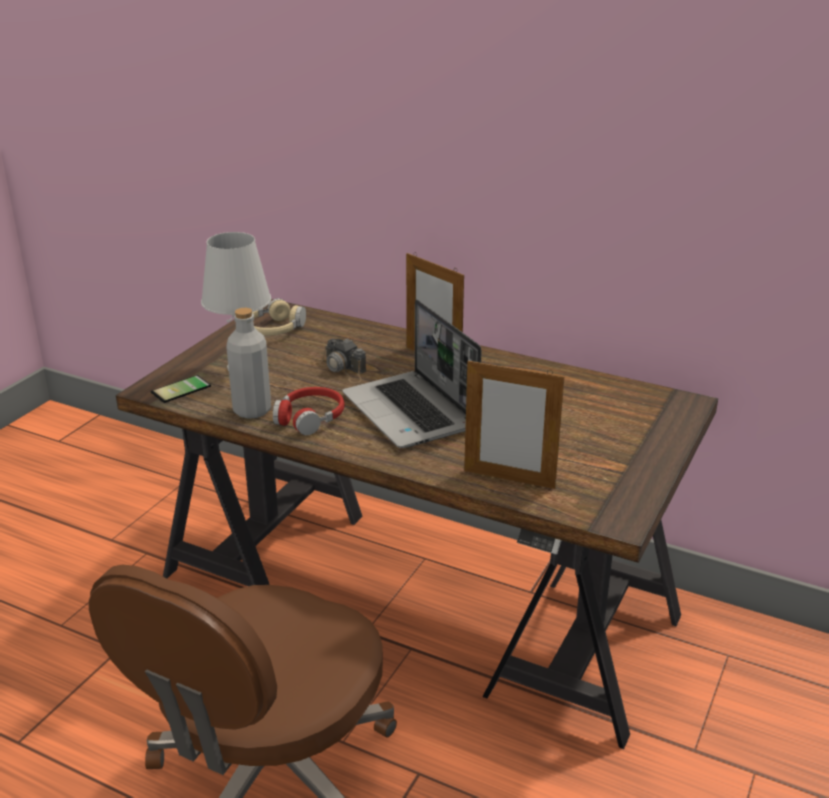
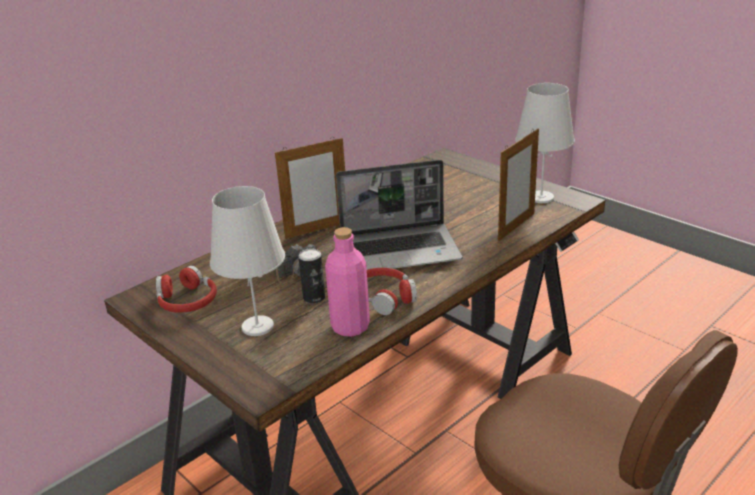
camera: 70 degrees left, 0 degrees up
phone [151,375,211,403] -> none
grey bottle [227,308,271,419] -> pink bottle [325,227,370,337]
beige headphones [252,298,306,336] -> red headphones [156,265,217,313]
none -> can [298,249,325,303]
none -> white table lamp [515,83,575,203]

